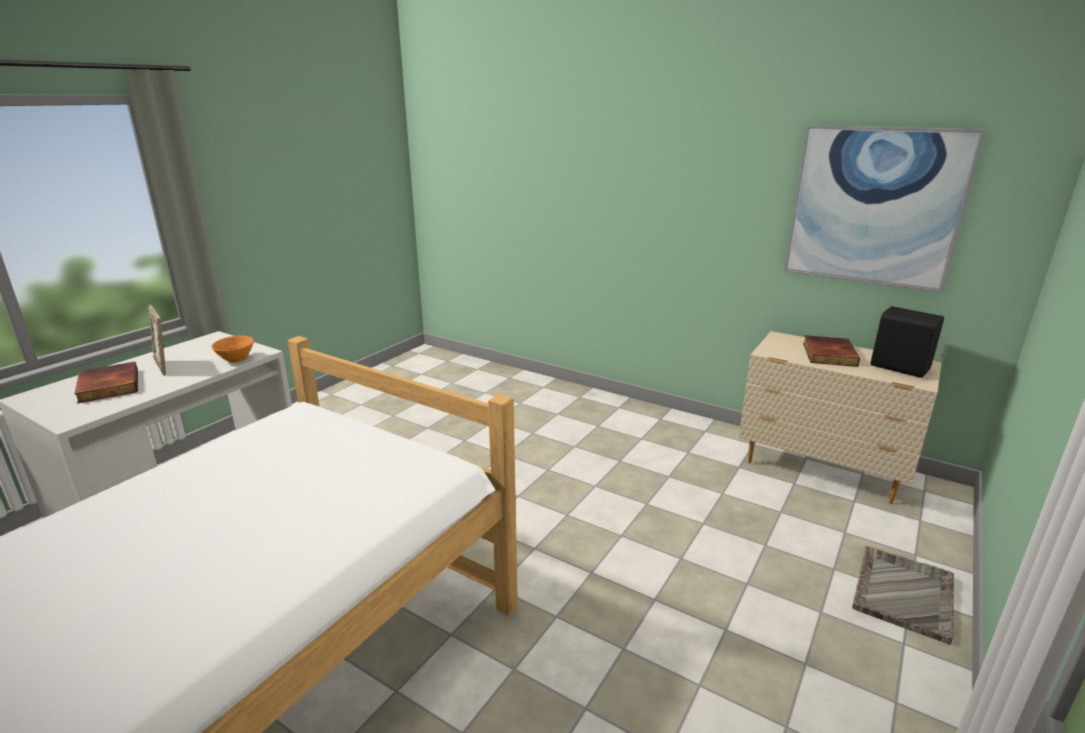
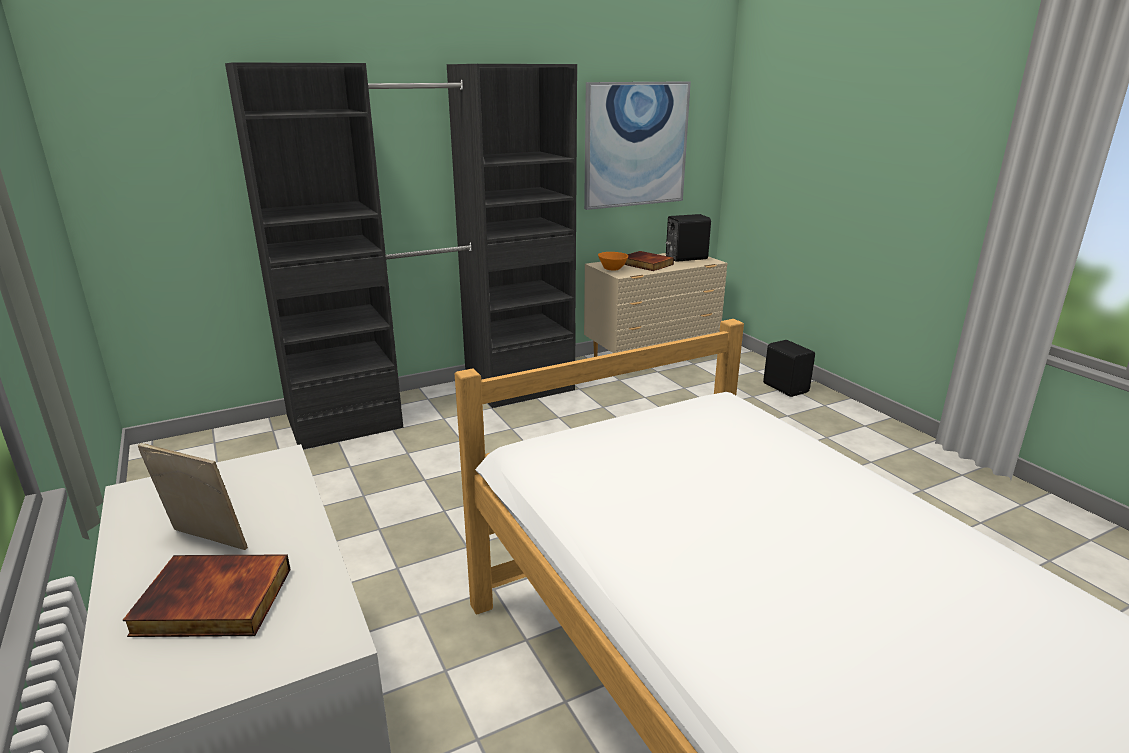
camera: 60 degrees left, 0 degrees up
picture frame [148,305,166,376] -> picture frame turned 150 degrees counterclockwise [138,443,248,550]
orange bowl [211,335,254,362] -> orange bowl moved to [598,252,628,271]
grey tray [852,546,954,644] -> black speaker [763,340,815,397]
none -> black wardrobe [225,62,577,450]

